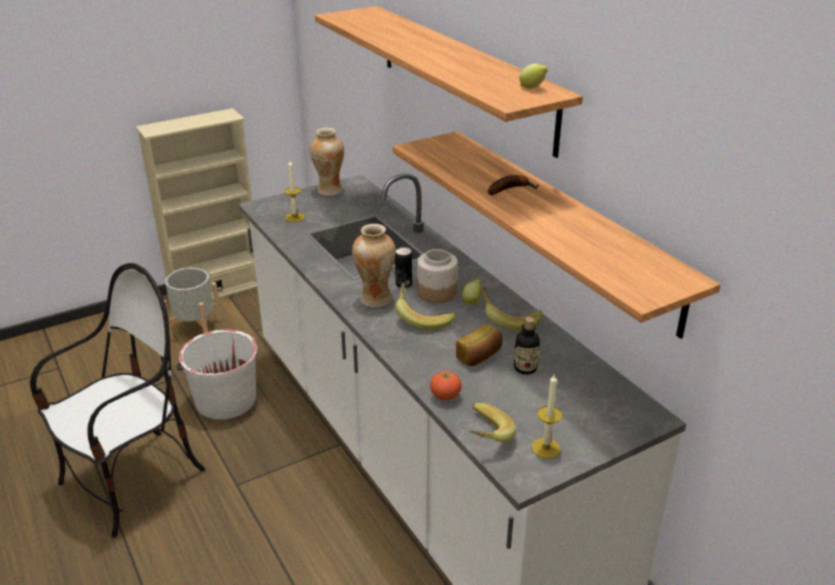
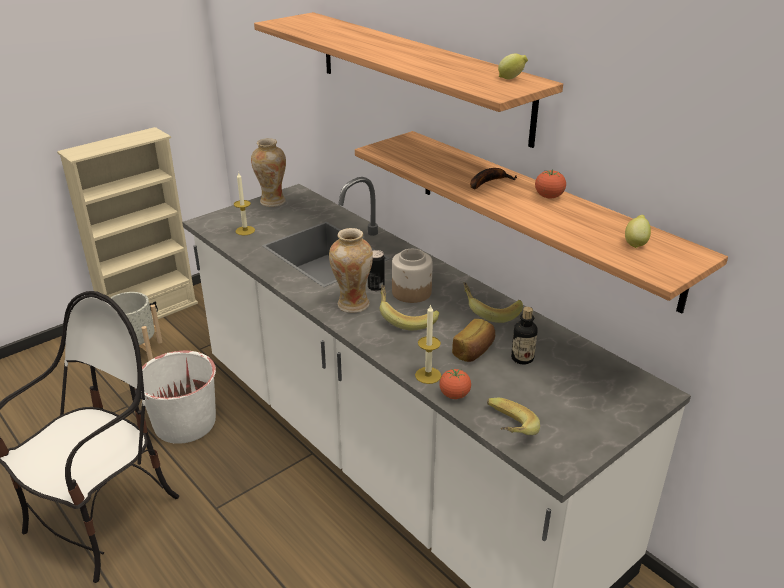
camera: 10 degrees left, 0 degrees up
lemon [462,279,482,305] -> lemon moved to [625,215,651,248]
candle [532,373,563,458] -> candle moved to [415,304,441,384]
none -> tomato [535,169,566,198]

